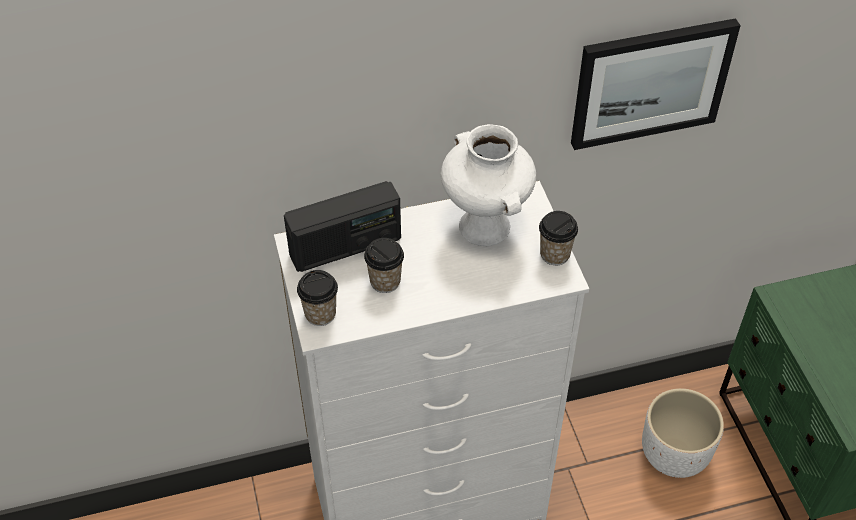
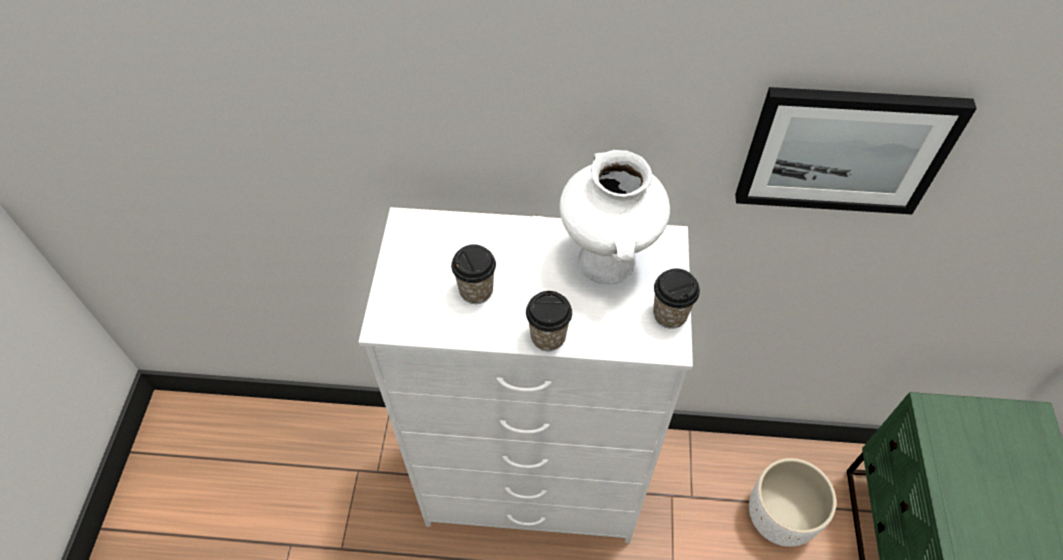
camera: 20 degrees right, 5 degrees up
radio [284,181,401,272] -> none
cup [297,270,338,326] -> cup moved to [526,291,572,351]

